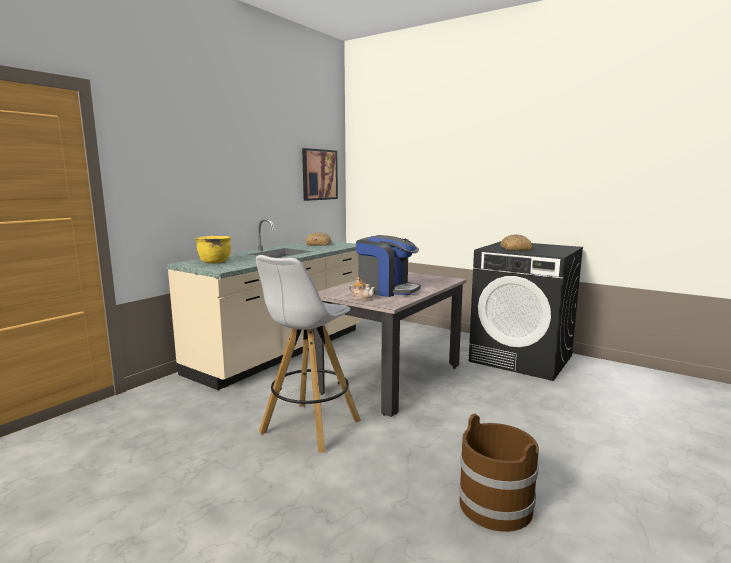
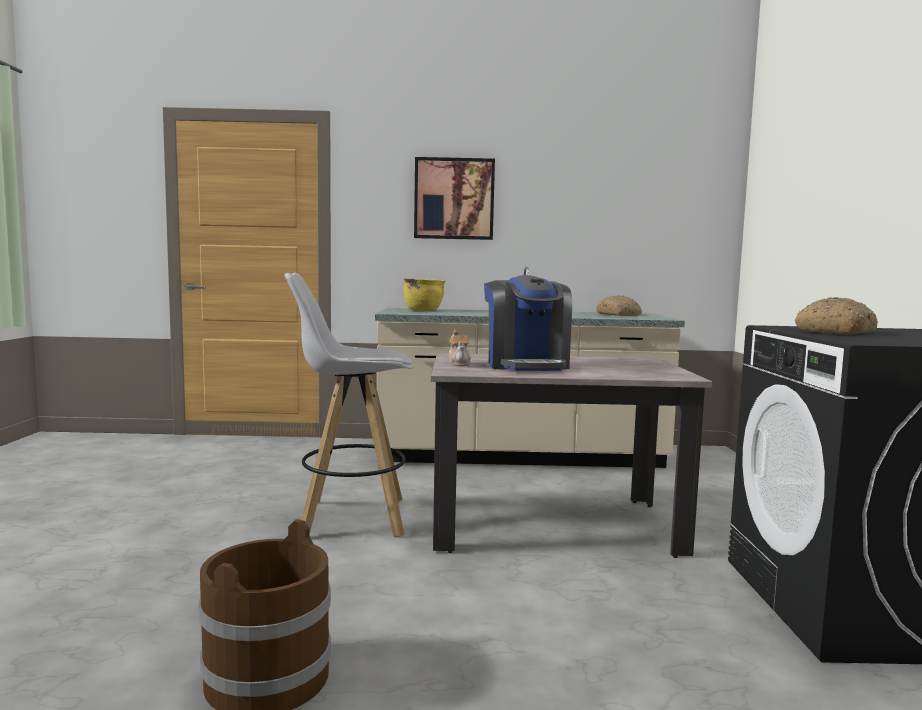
camera: 55 degrees right, 5 degrees down
picture [302,148,338,201] -> picture moved to [414,157,495,240]

